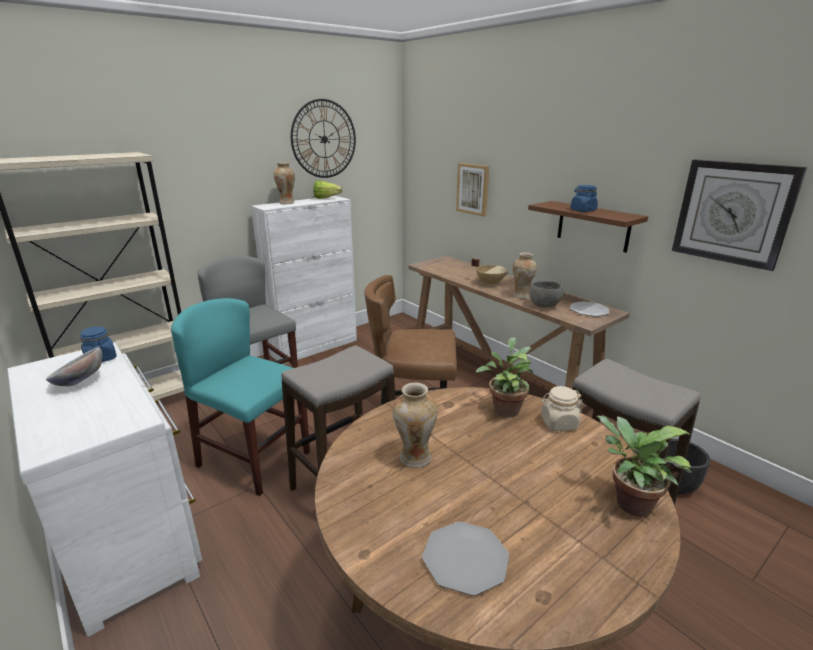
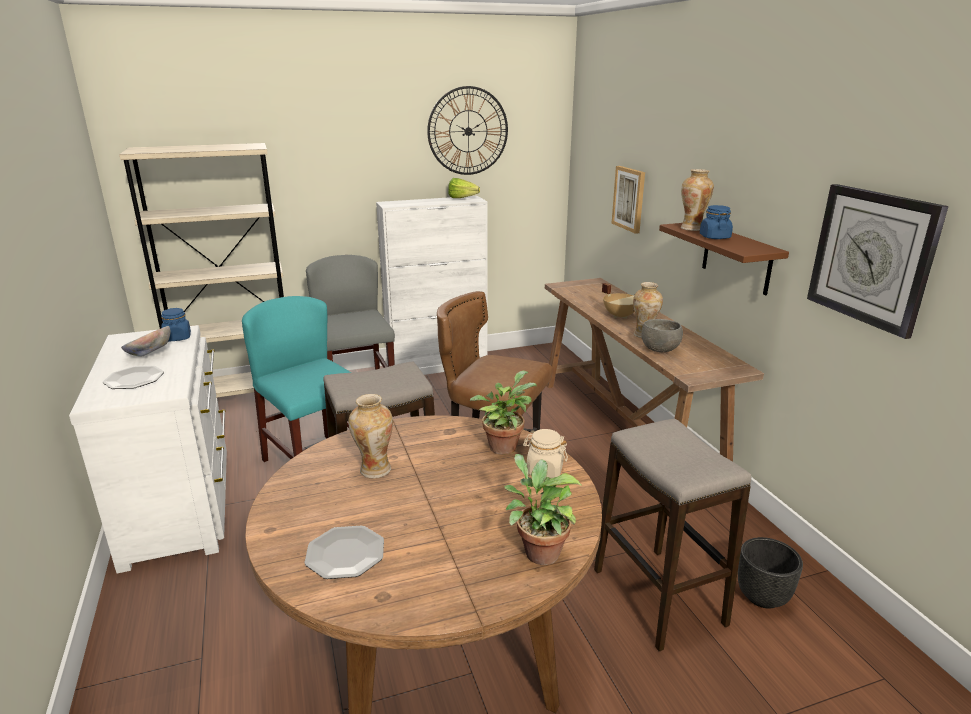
camera: 20 degrees right, 0 degrees up
vase [274,163,295,204] -> vase moved to [681,169,714,231]
plate [570,301,609,317] -> plate moved to [103,366,164,389]

